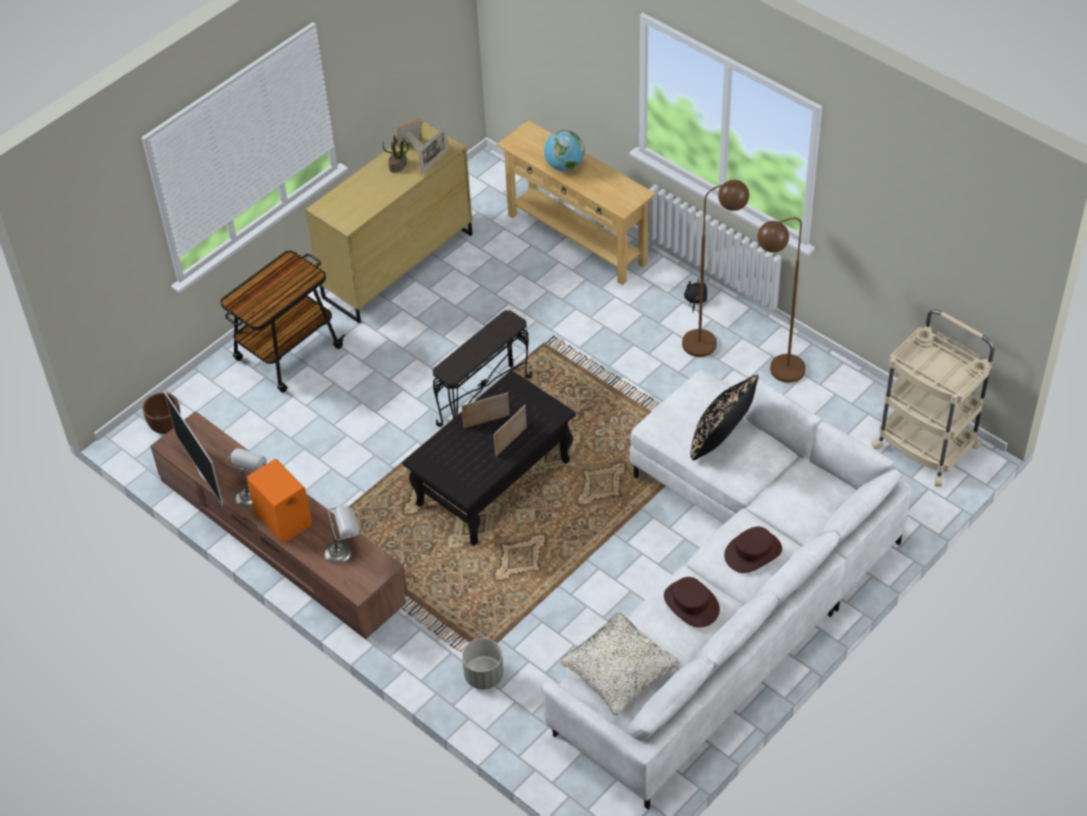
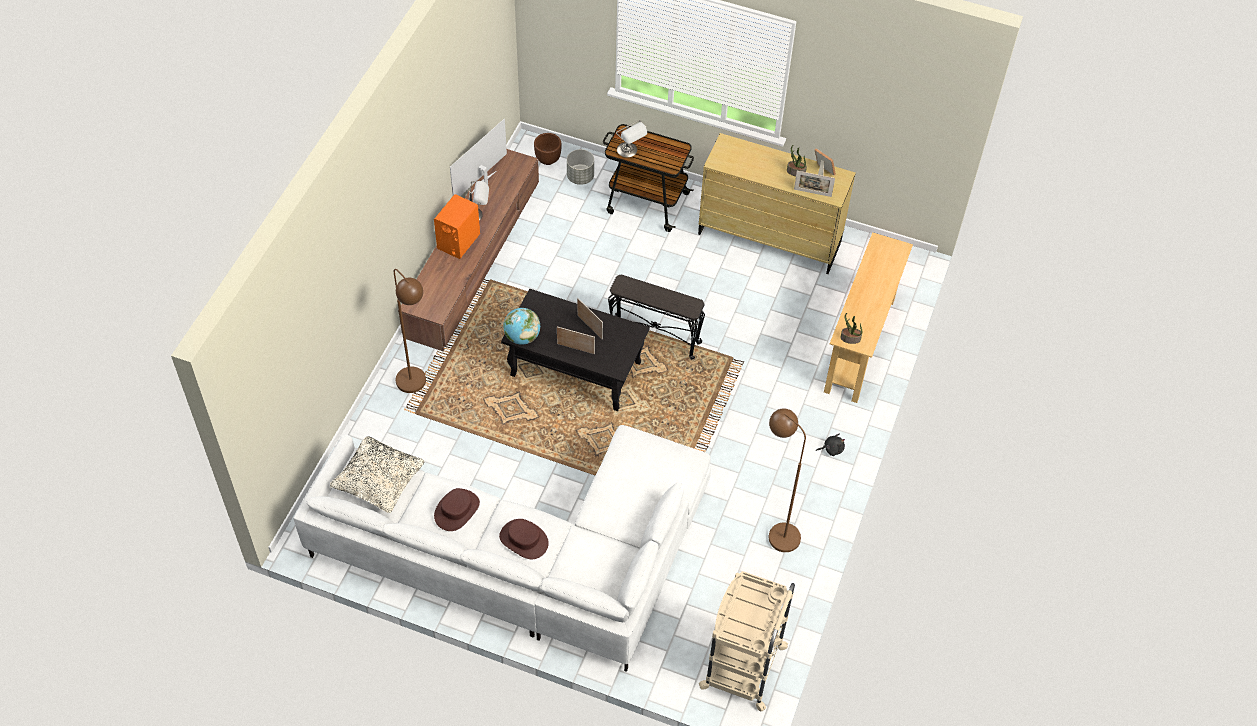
camera: 65 degrees right, 5 degrees up
white table lamp [324,505,359,564] -> white table lamp moved to [616,120,647,157]
grey planter [462,638,504,689] -> grey planter moved to [567,149,594,185]
globe [544,130,585,171] -> globe moved to [503,308,540,345]
brown floor lamp [682,180,749,357] -> brown floor lamp moved to [394,269,426,393]
black pillow [690,375,759,460] -> none
none -> potted plant [840,313,862,344]

